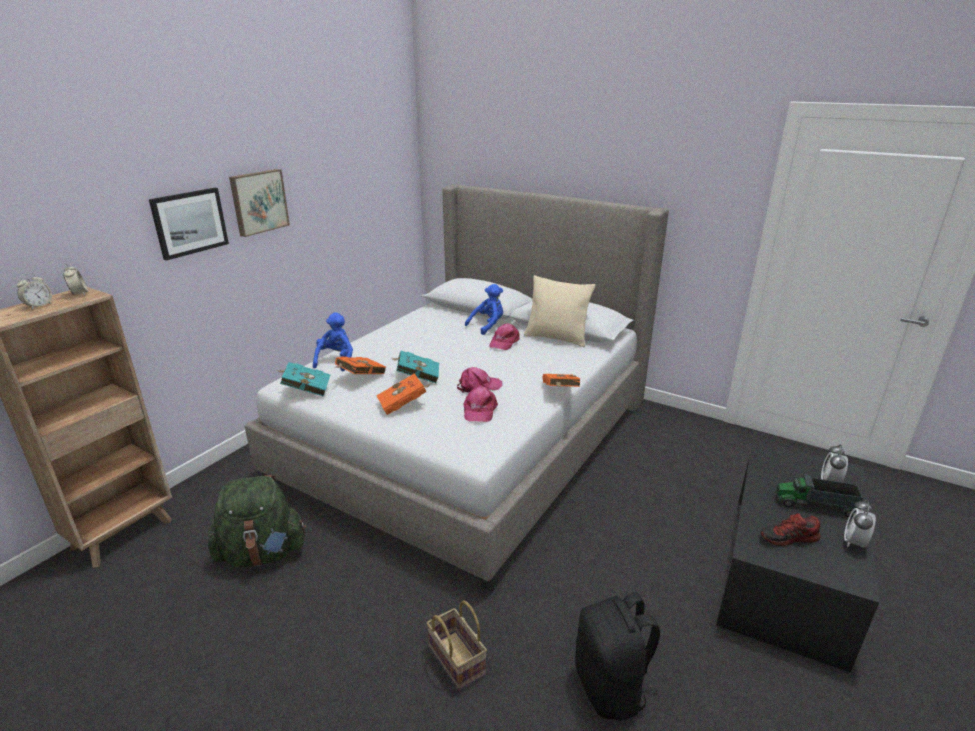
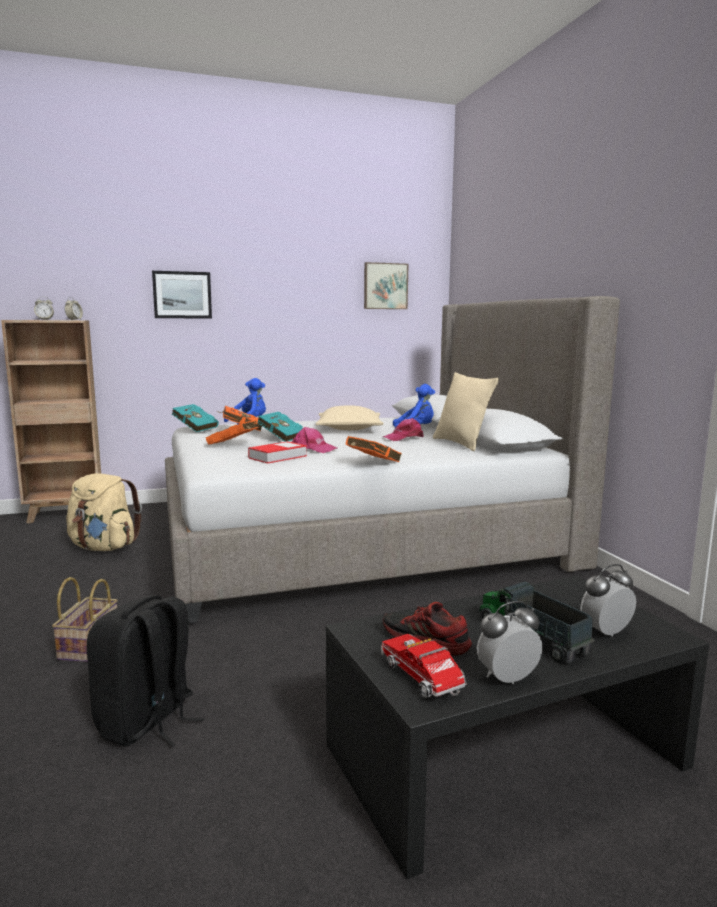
camera: 40 degrees right, 15 degrees down
green backpack [208,475,306,567] -> beige backpack [66,473,142,551]
picture [229,169,290,237] -> picture moved to [364,262,408,309]
pink cap [463,386,498,422] -> book [248,441,307,463]
none -> beige pillow [316,405,384,430]
none -> toy truck [381,634,467,698]

